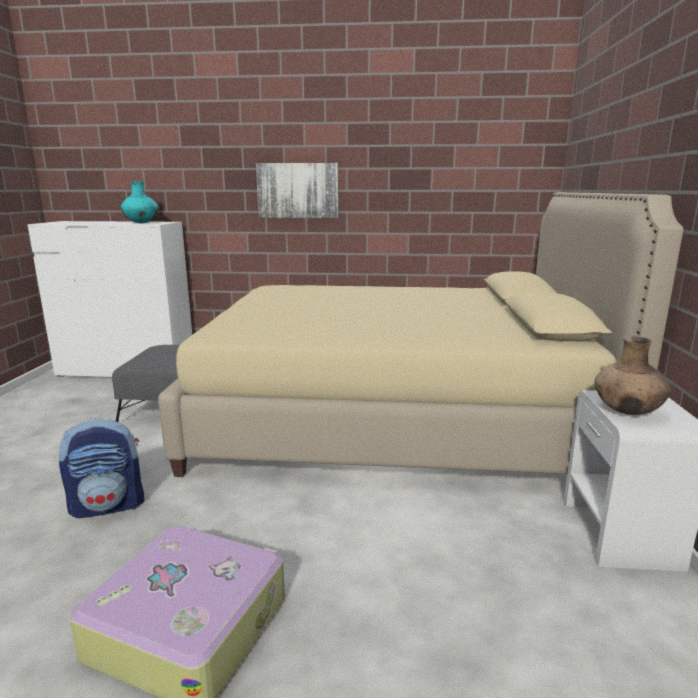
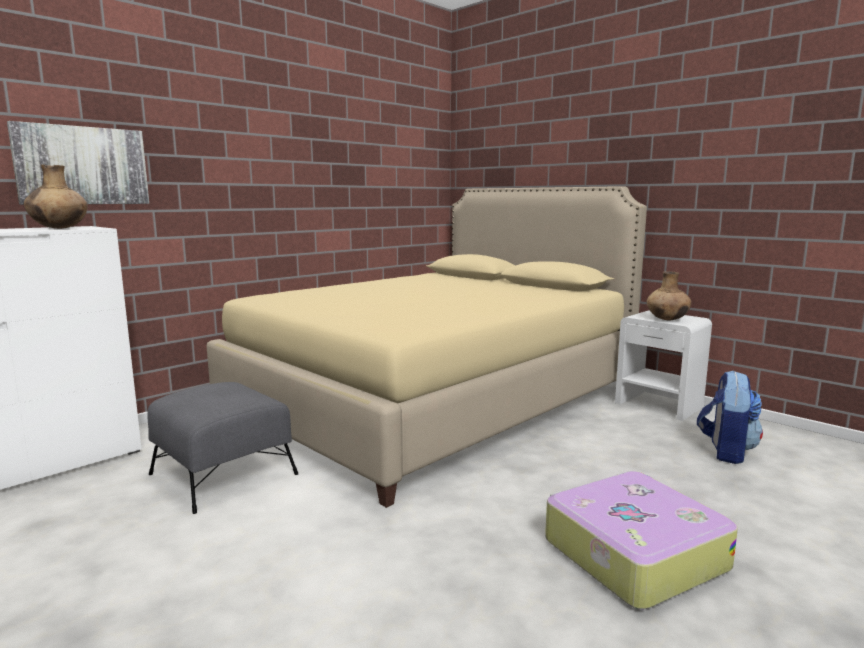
camera: 50 degrees left, 5 degrees down
backpack [59,418,144,518] -> backpack moved to [697,370,763,464]
turquoise vase [121,181,159,223] -> brown vase [24,165,88,229]
picture [256,163,339,218] -> picture moved to [7,121,149,205]

